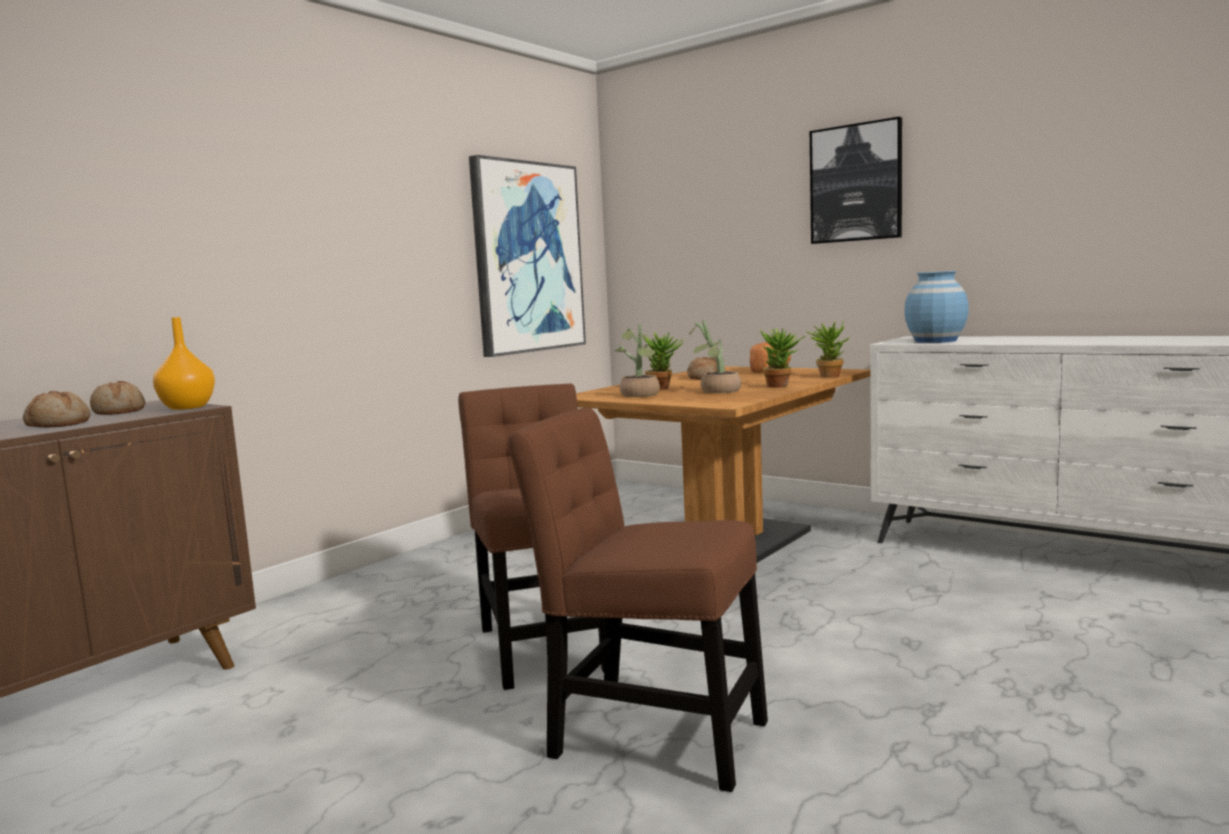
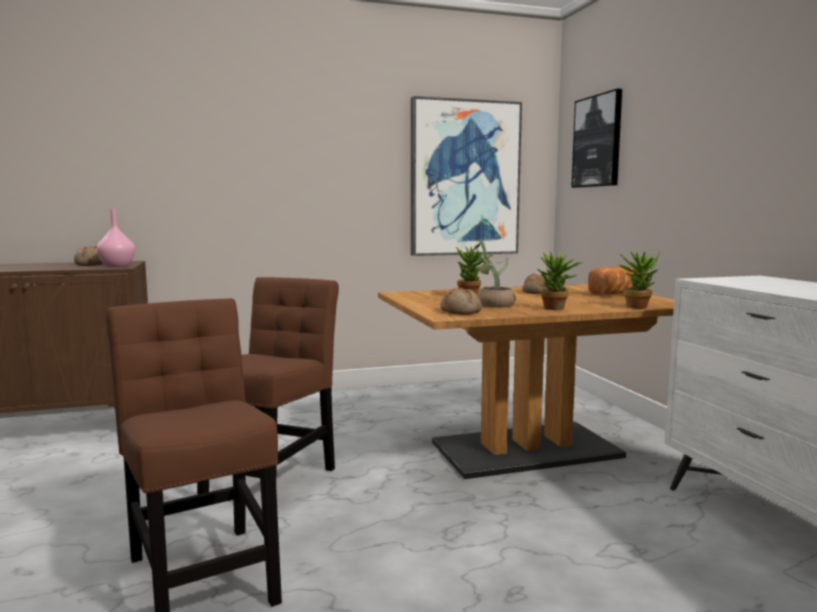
camera: 35 degrees right, 0 degrees up
bread [23,391,91,428] -> bread moved to [440,288,482,315]
orange vase [153,317,215,410] -> pink vase [97,209,135,268]
potted plant [615,323,660,397] -> none
picture [810,117,902,244] -> picture moved to [571,89,622,188]
blue vase [904,271,969,343] -> none

